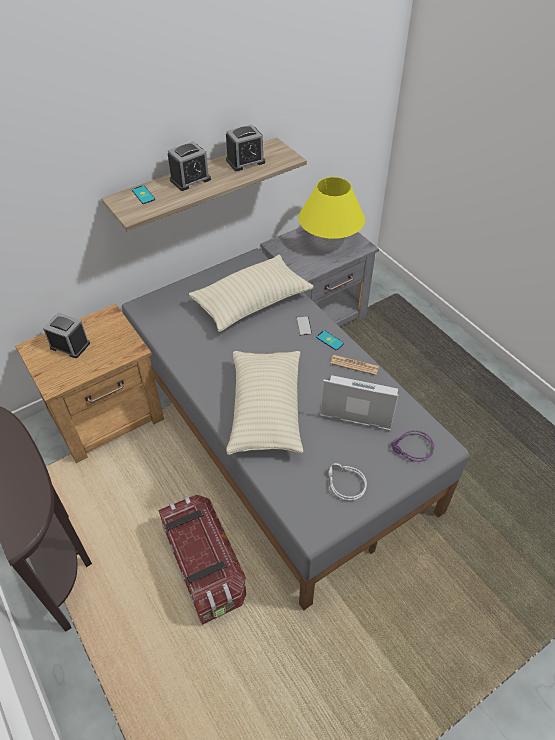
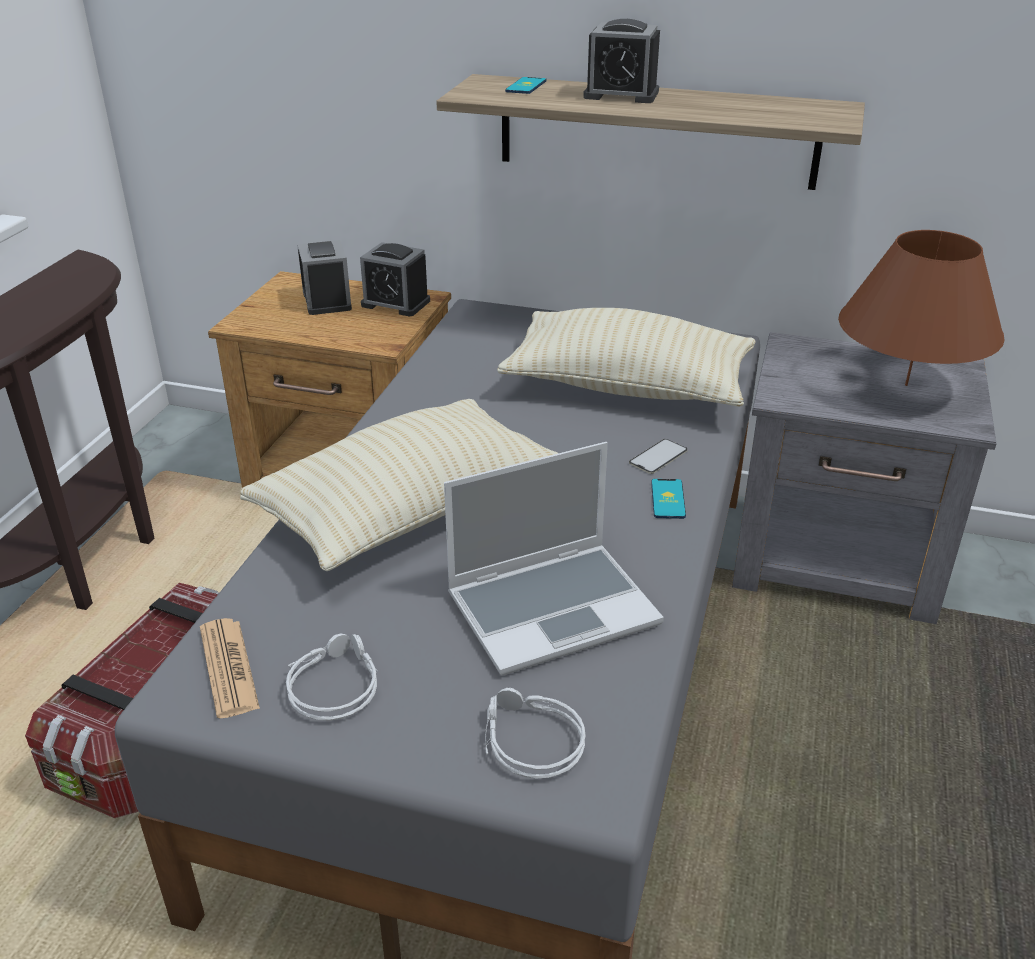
camera: 50 degrees right, 15 degrees down
alarm clock [226,125,265,171] -> alarm clock moved to [360,242,430,316]
yellow table lamp [298,177,365,241] -> brown table lamp [838,230,1005,386]
laptop [320,375,398,431] -> laptop turned 90 degrees clockwise [444,442,664,676]
newspaper [330,355,379,375] -> newspaper moved to [200,618,260,718]
purple headphones [391,430,434,462] -> grey headphones [485,688,586,779]

